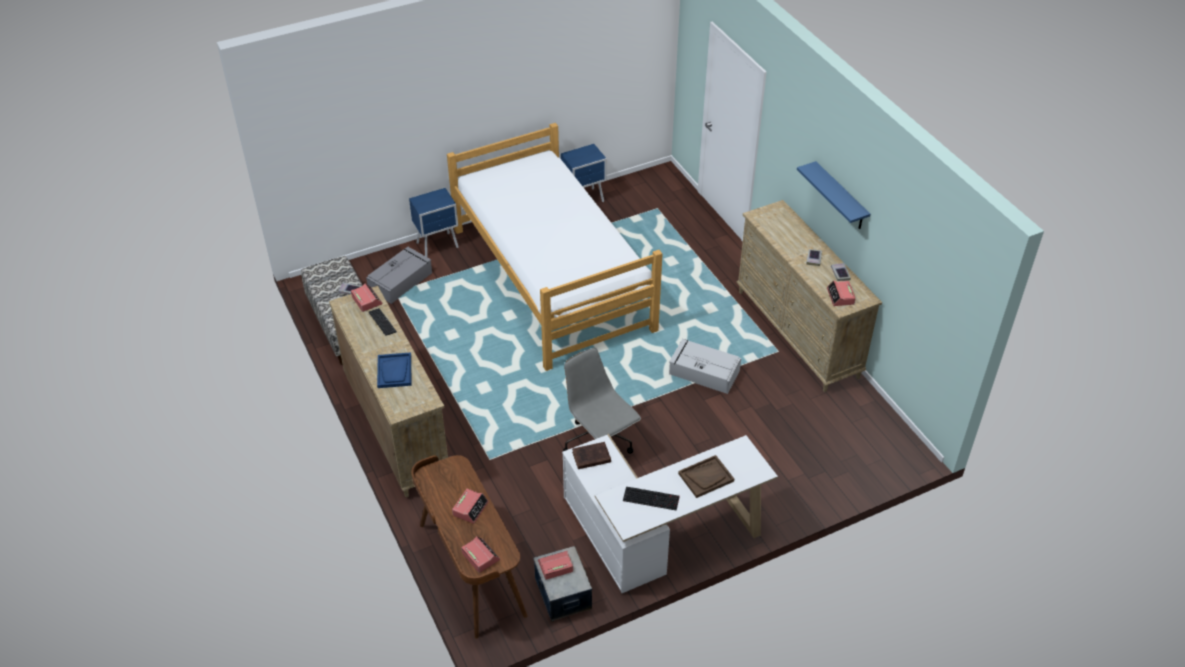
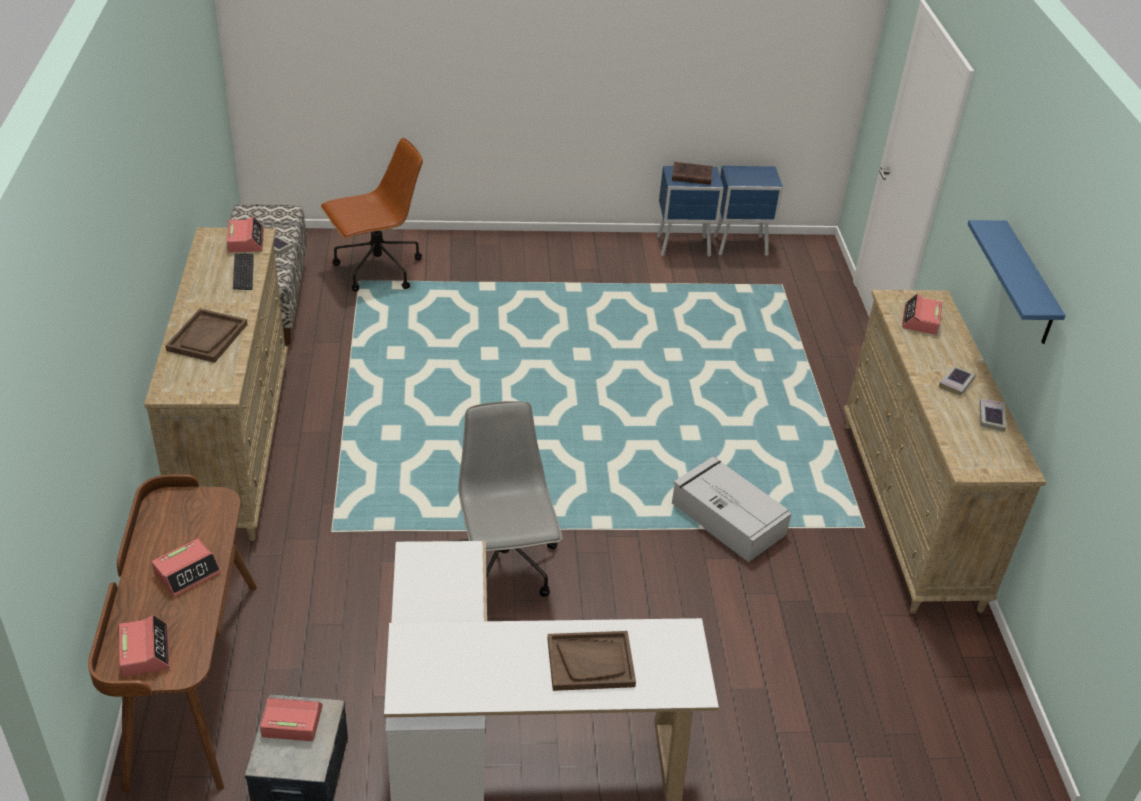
camera: 20 degrees right, 5 degrees down
grey storage box [366,247,432,304] -> brown office chair [321,138,423,292]
blue tray [377,352,411,388] -> brown tray [165,308,248,363]
blue nightstand [409,188,459,257] -> blue nightstand moved to [714,166,783,256]
bed [447,123,662,371] -> none
brown book [572,442,611,469] -> brown book moved to [672,162,713,185]
keyboard [623,487,680,511] -> none
alarm clock [827,281,856,306] -> alarm clock moved to [902,294,942,335]

